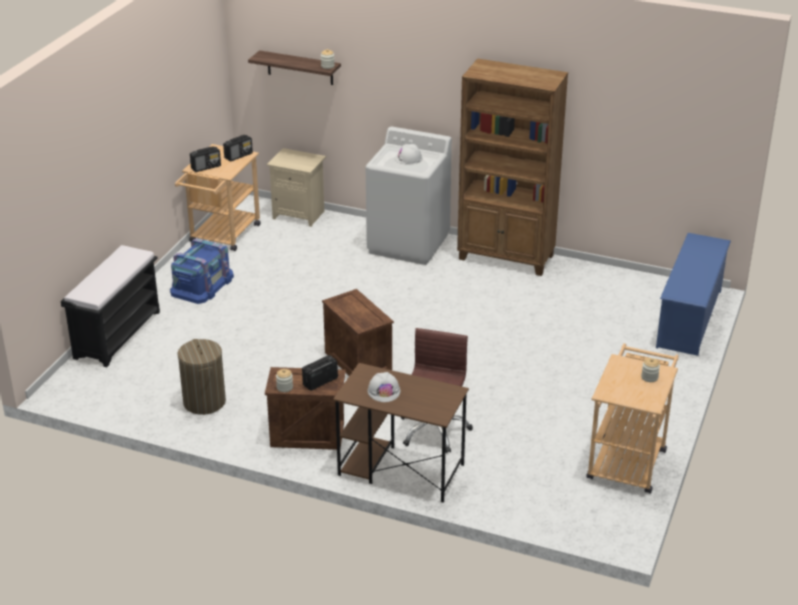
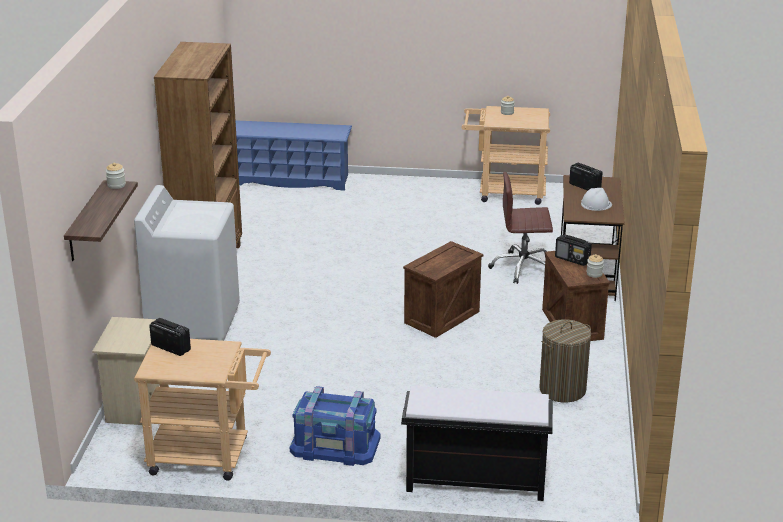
camera: 105 degrees left, 5 degrees down
radio [190,146,221,172] -> radio moved to [569,163,602,191]
white hard hat [395,144,423,165] -> none

